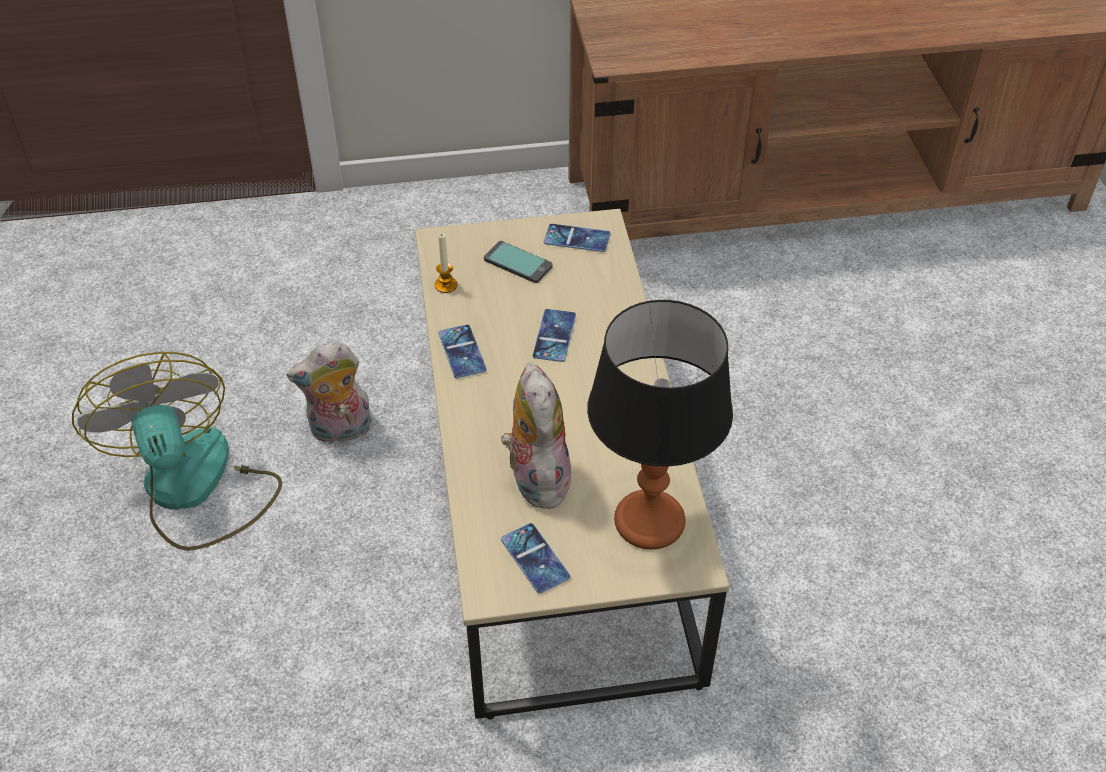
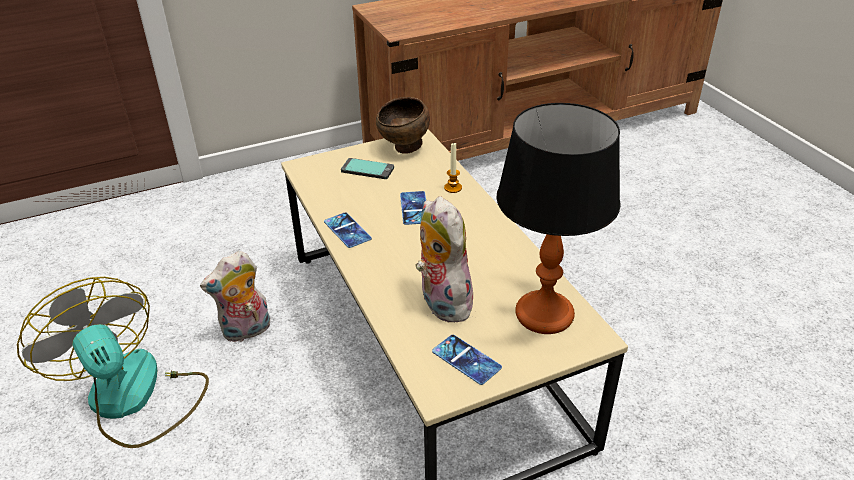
camera: 15 degrees left, 10 degrees down
candle [435,234,457,293] -> candle moved to [444,142,462,193]
phone [544,224,611,252] -> brown bowl [376,97,430,154]

